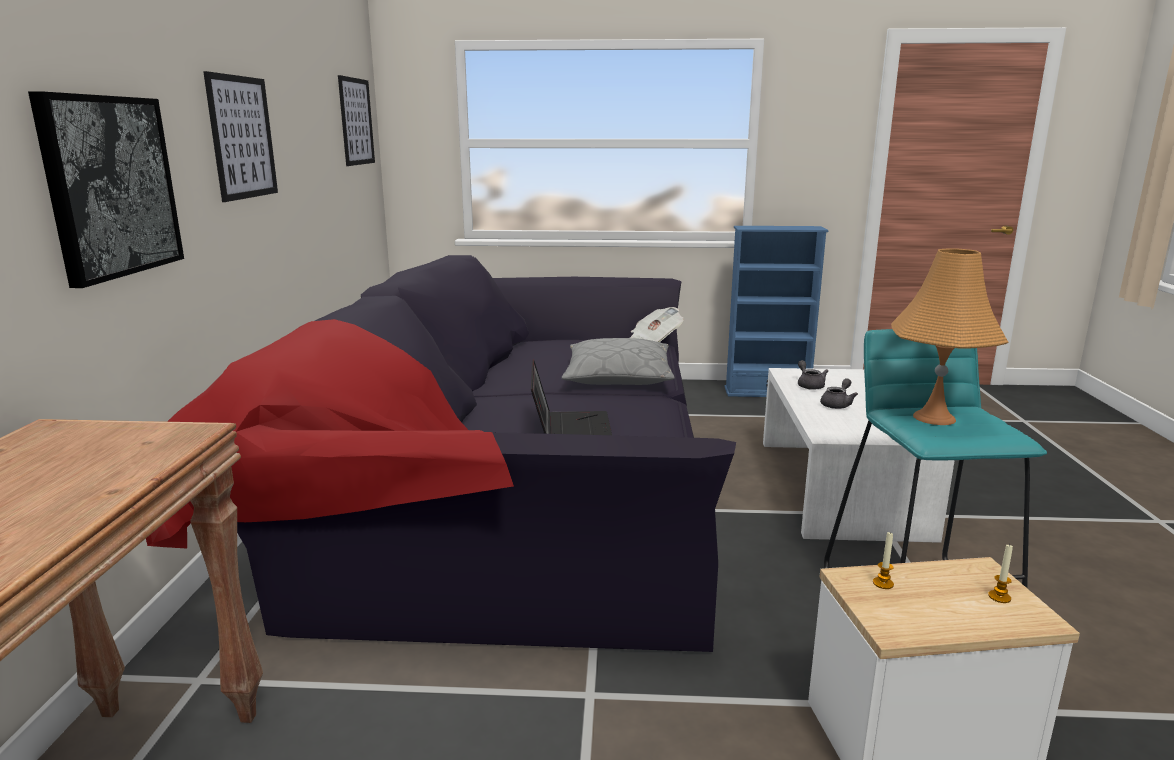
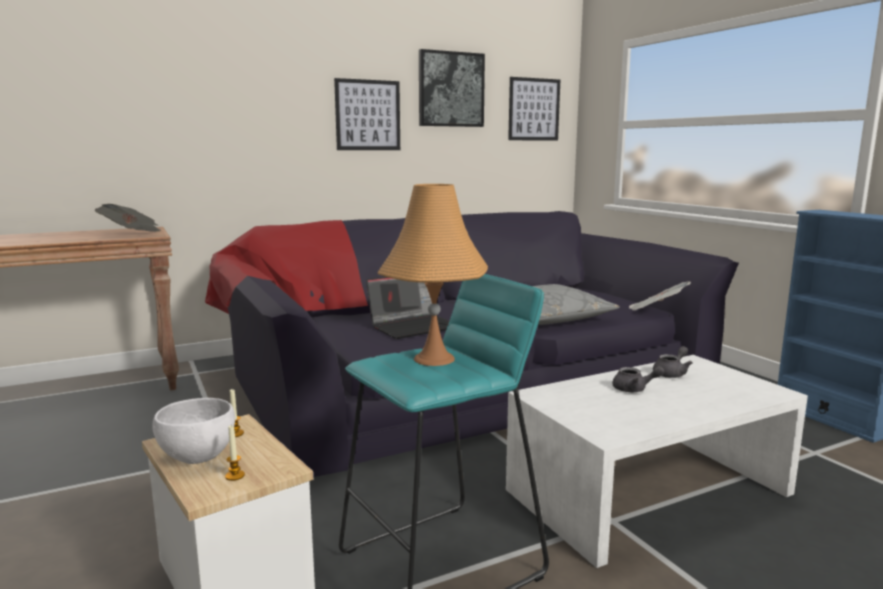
camera: 60 degrees right, 5 degrees down
picture [28,91,184,288] -> picture moved to [419,49,485,127]
none -> newspaper [95,204,161,232]
none -> white bowl [152,398,235,464]

